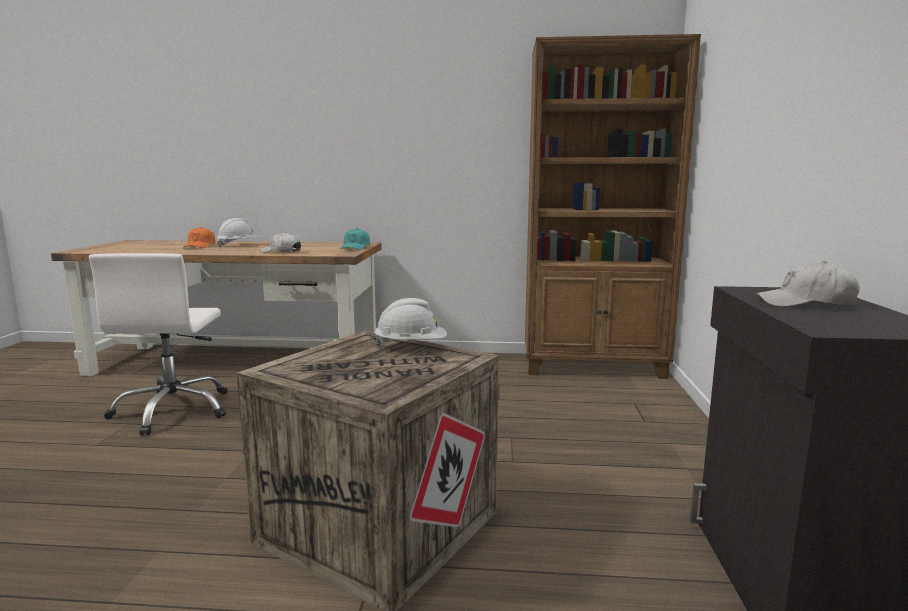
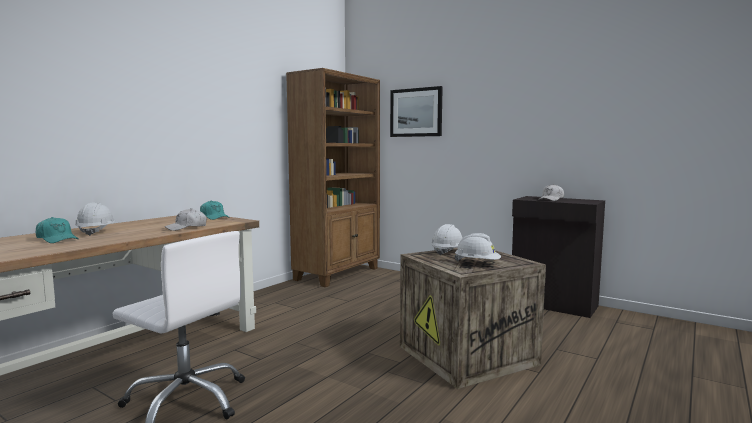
camera: 60 degrees left, 5 degrees down
orange cap [183,227,215,248] -> turquoise cap [36,217,79,243]
none -> picture [390,86,443,137]
none -> white hard hat [454,233,501,262]

